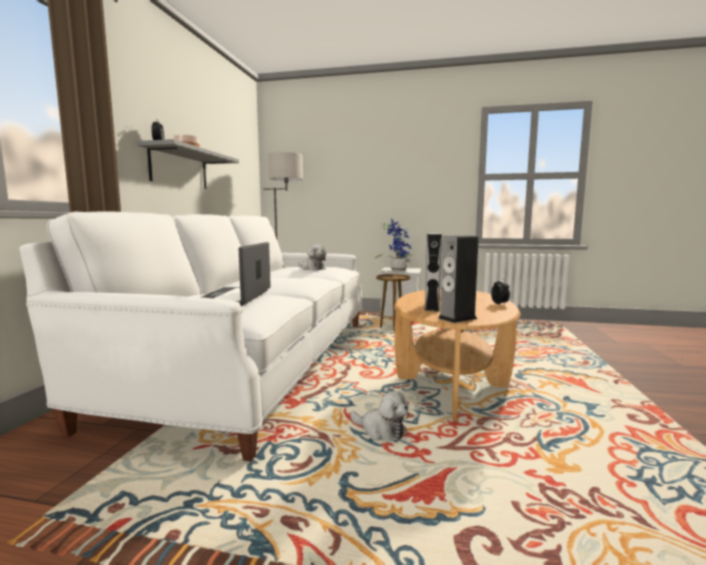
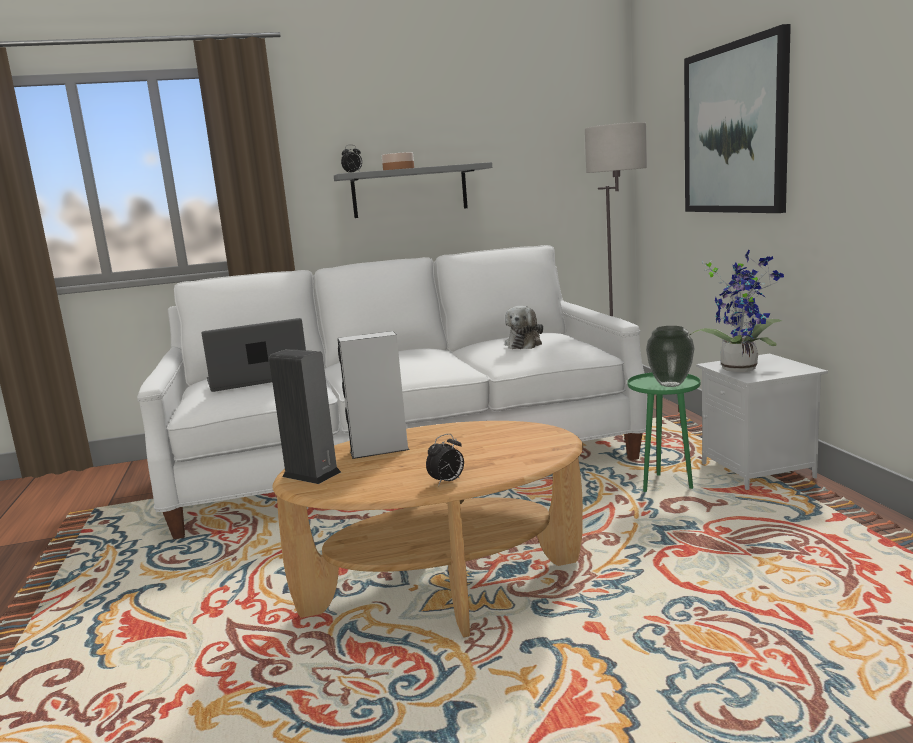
camera: 65 degrees right, 5 degrees up
plush toy [350,391,408,441] -> none
brown side table [376,274,410,333] -> green side table [627,372,701,492]
none -> vase [646,326,695,387]
none -> picture [684,24,791,213]

